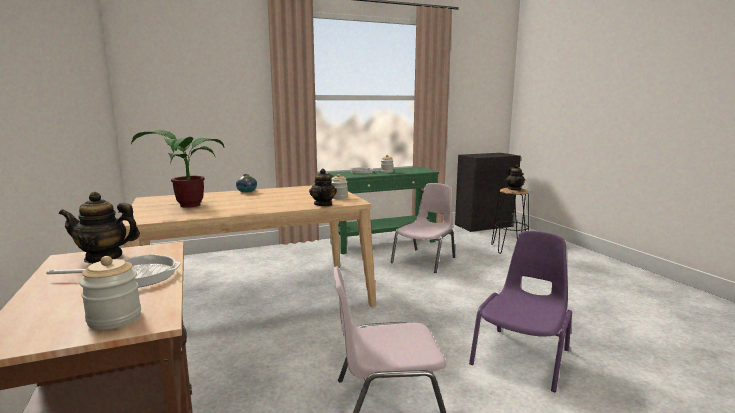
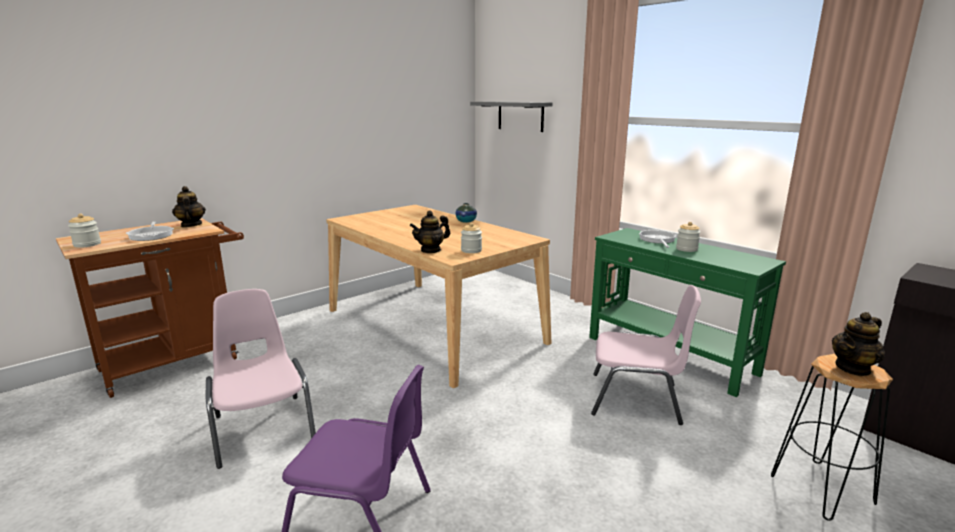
camera: 70 degrees right, 5 degrees up
potted plant [131,130,224,208] -> none
none -> grey shelf [470,101,552,132]

